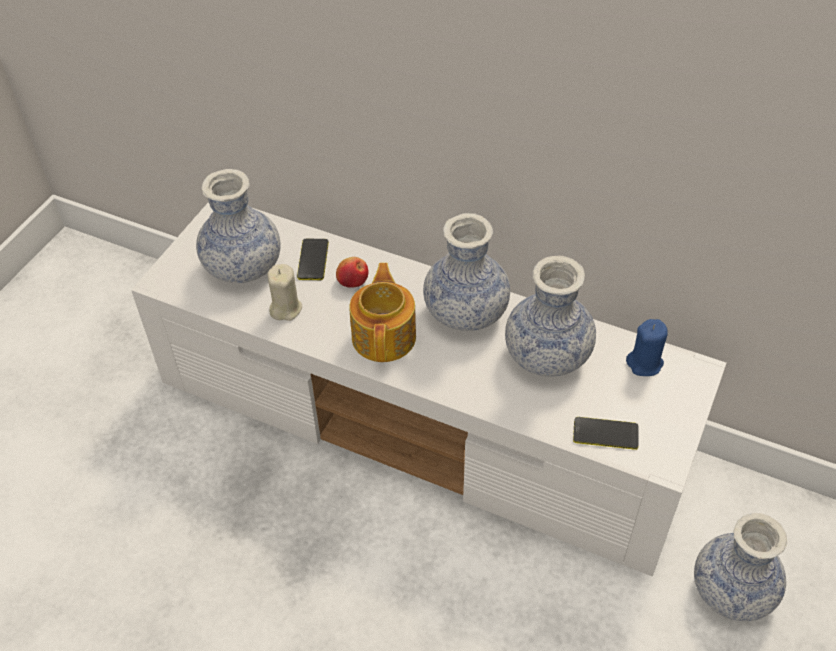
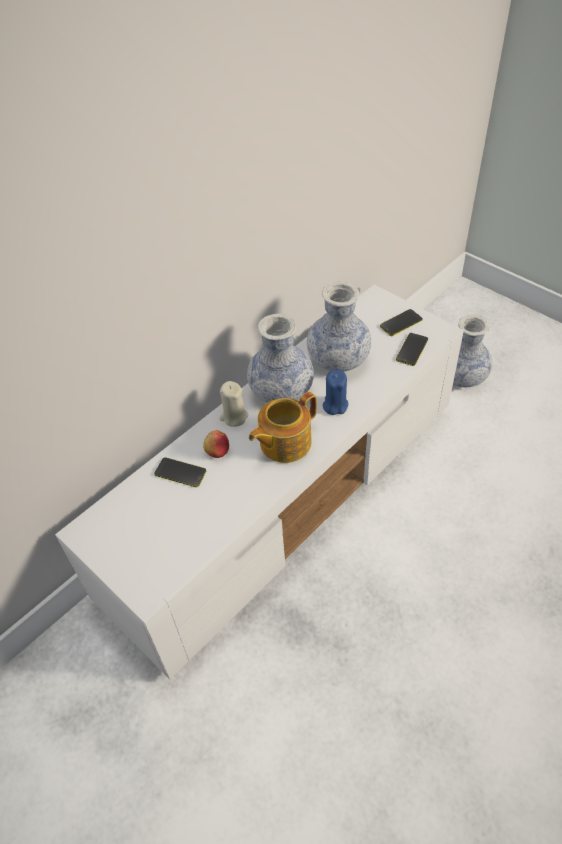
camera: 70 degrees left, 0 degrees up
vase [196,169,281,283] -> none
beige candle [268,264,302,321] -> beige candle moved to [219,381,249,427]
teapot [349,263,416,362] -> teapot turned 60 degrees counterclockwise [249,391,317,463]
blue candle [626,319,668,376] -> blue candle moved to [323,370,348,415]
none -> phone [380,309,423,336]

